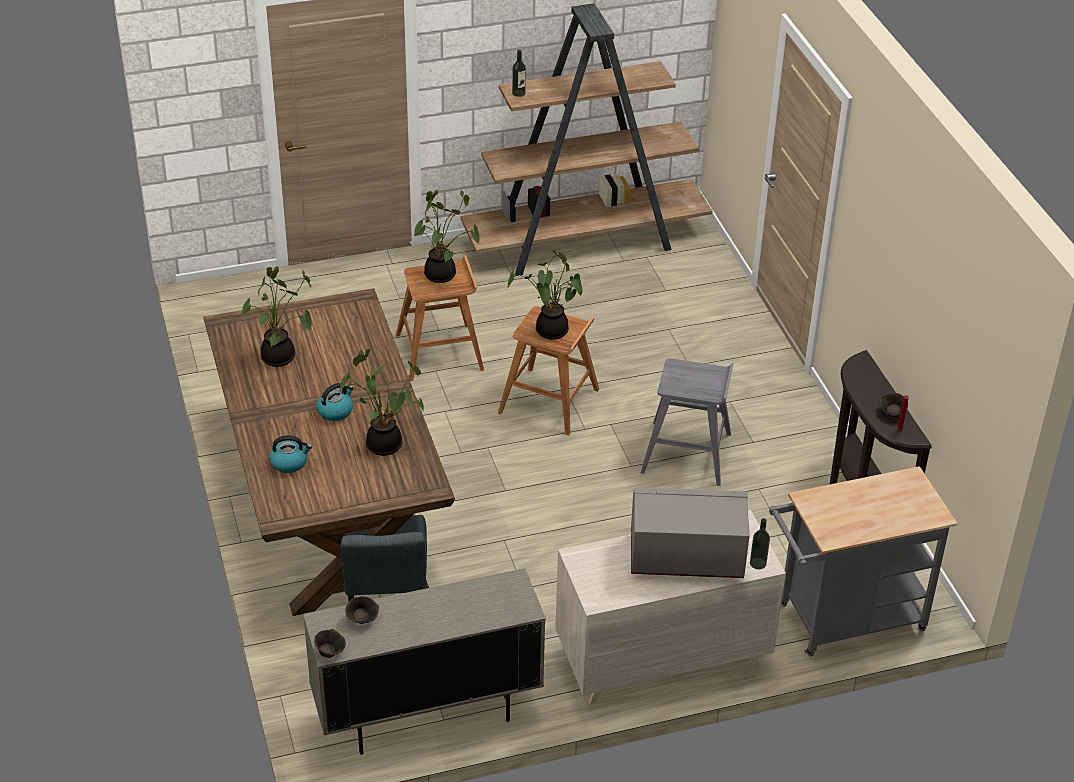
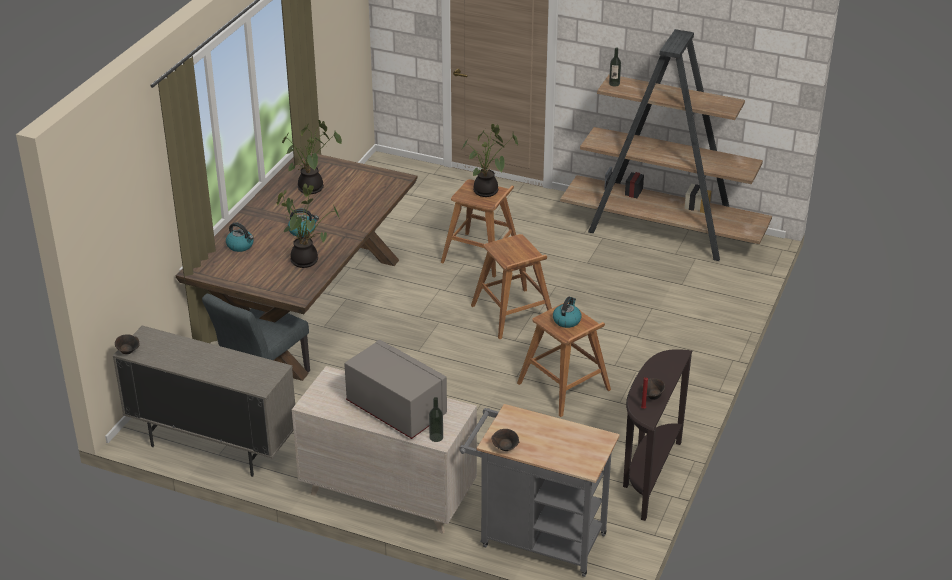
camera: 40 degrees right, 5 degrees down
brown bowl [345,596,379,624] -> brown bowl moved to [491,429,519,451]
potted plant [507,250,583,340] -> none
grey stool [641,358,734,486] -> brown stool [517,303,611,417]
none -> kettle [553,297,582,328]

